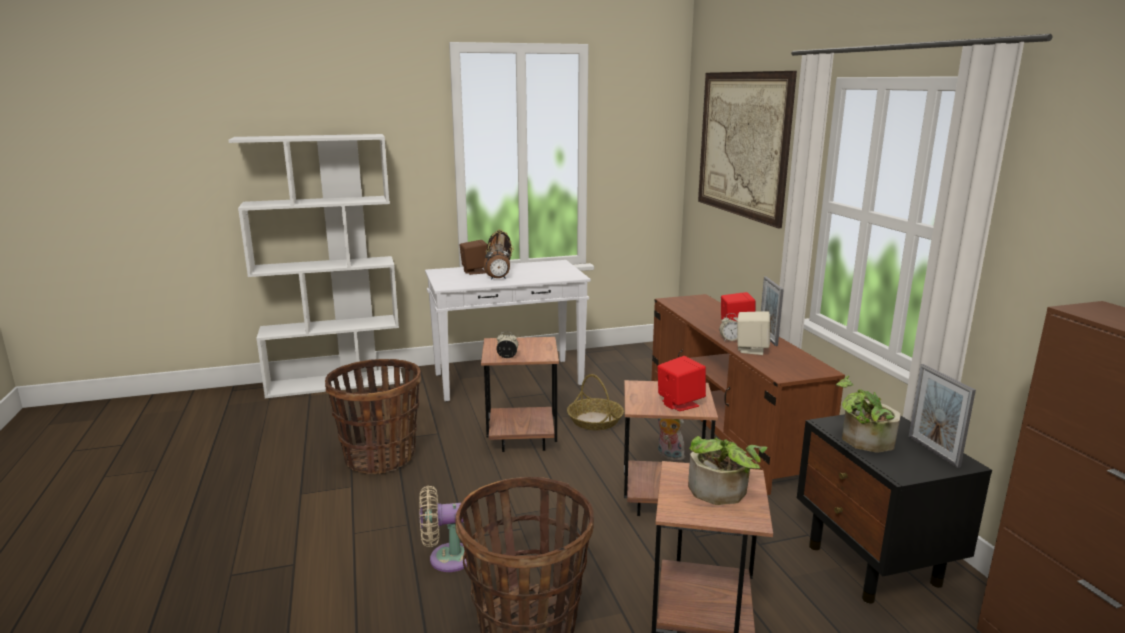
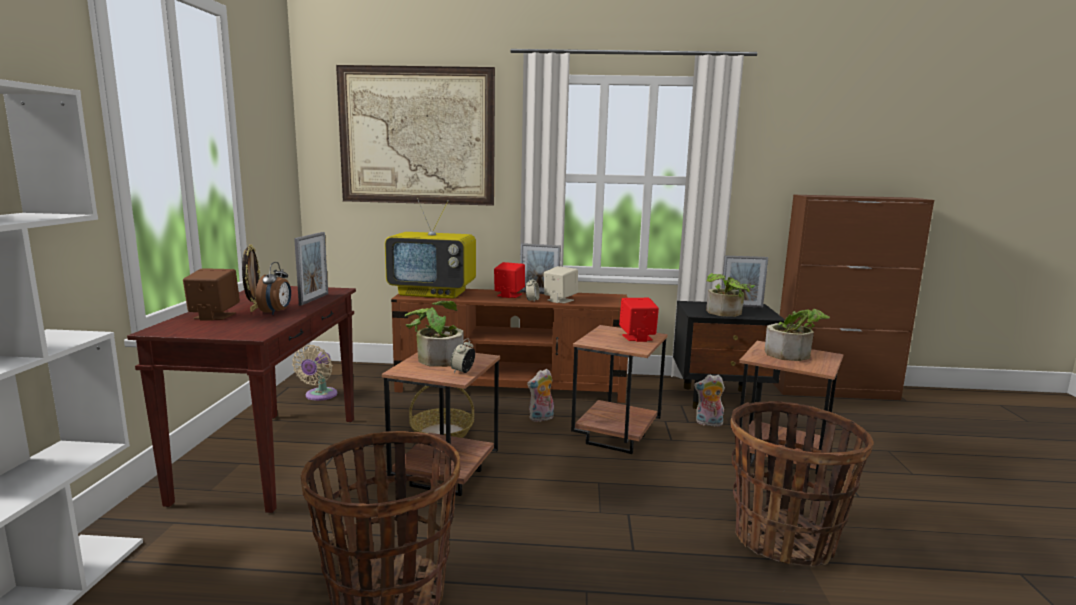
camera: 70 degrees left, 5 degrees down
beige fan [419,486,468,572] -> beige fan moved to [292,345,337,401]
white console table [425,260,591,402] -> brown console table [127,286,356,513]
none -> picture frame [294,232,328,306]
none -> television [385,198,476,299]
none -> potted plant [405,301,464,367]
none -> plush toy [694,374,725,428]

